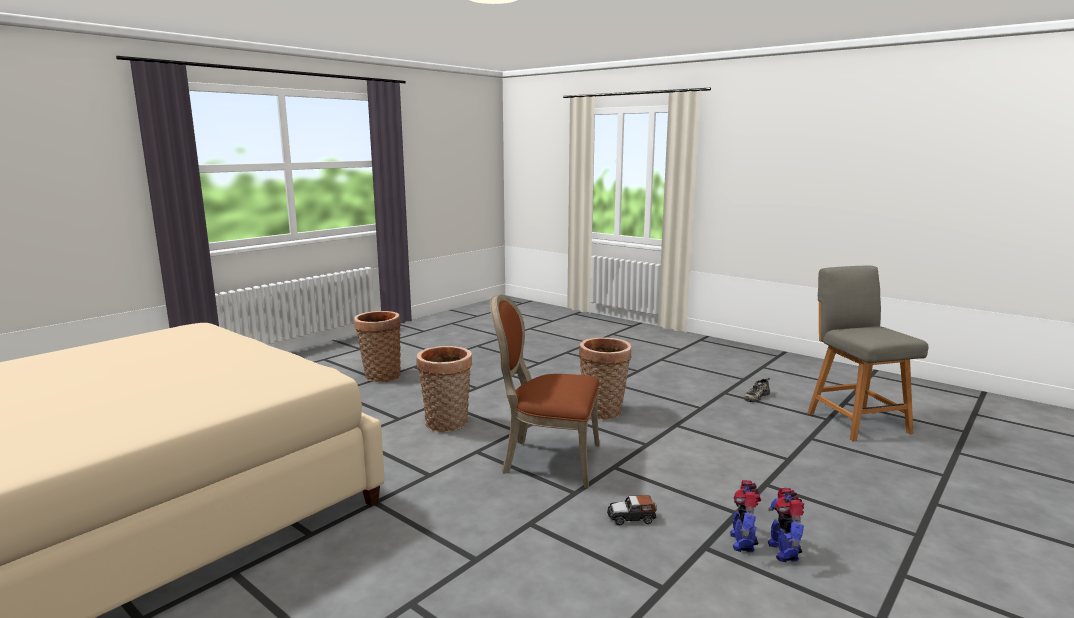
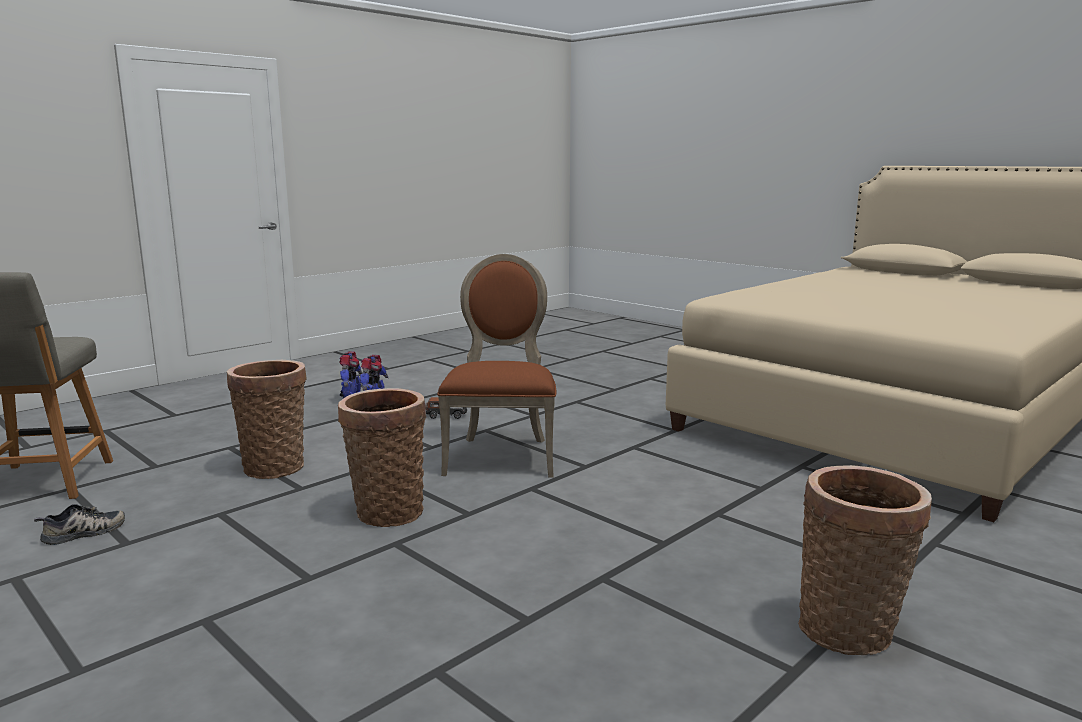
camera: 175 degrees left, 0 degrees up
basket [417,346,472,432] -> basket moved to [227,360,307,479]
brown chair [490,294,600,488] -> brown chair turned 105 degrees counterclockwise [437,254,557,478]

